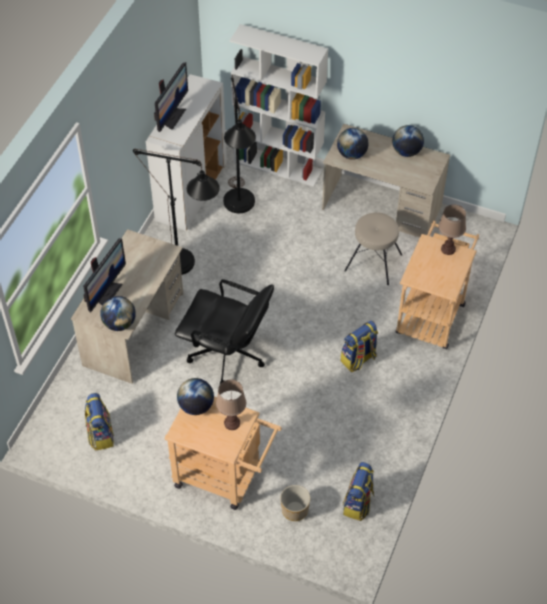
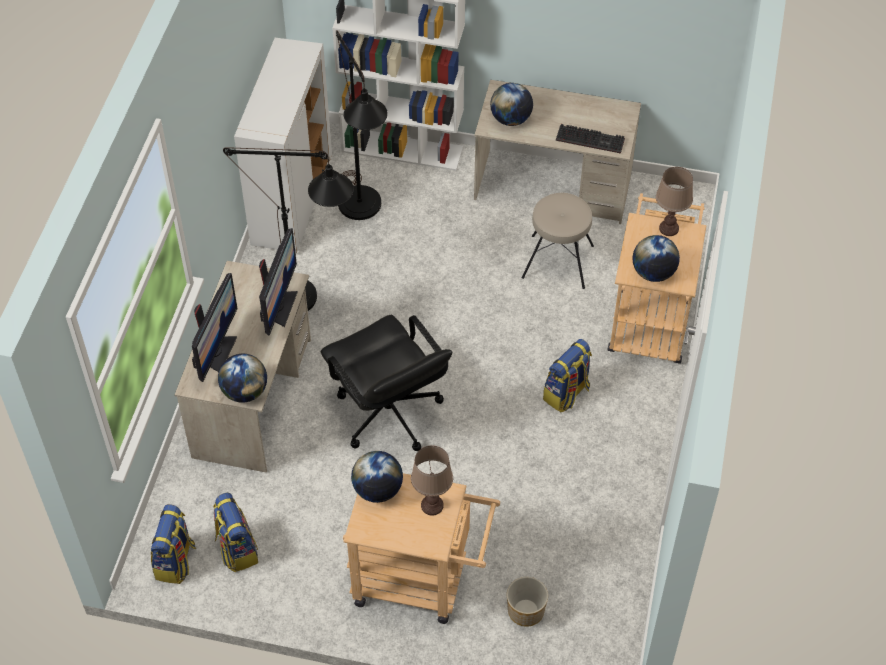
camera: 10 degrees left, 0 degrees up
monitor [154,62,188,132] -> monitor moved to [259,228,298,336]
black office chair [175,279,274,384] -> black office chair turned 45 degrees clockwise [321,314,452,451]
backpack [343,462,375,521] -> backpack moved to [151,504,196,584]
globe [392,125,424,157] -> globe moved to [633,235,680,282]
none -> keyboard [556,124,625,154]

